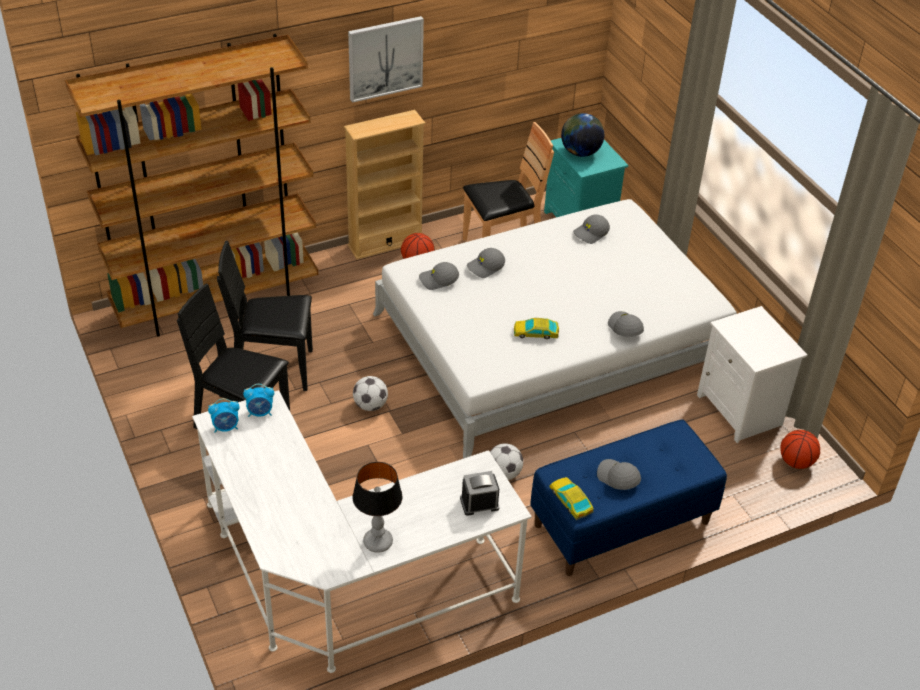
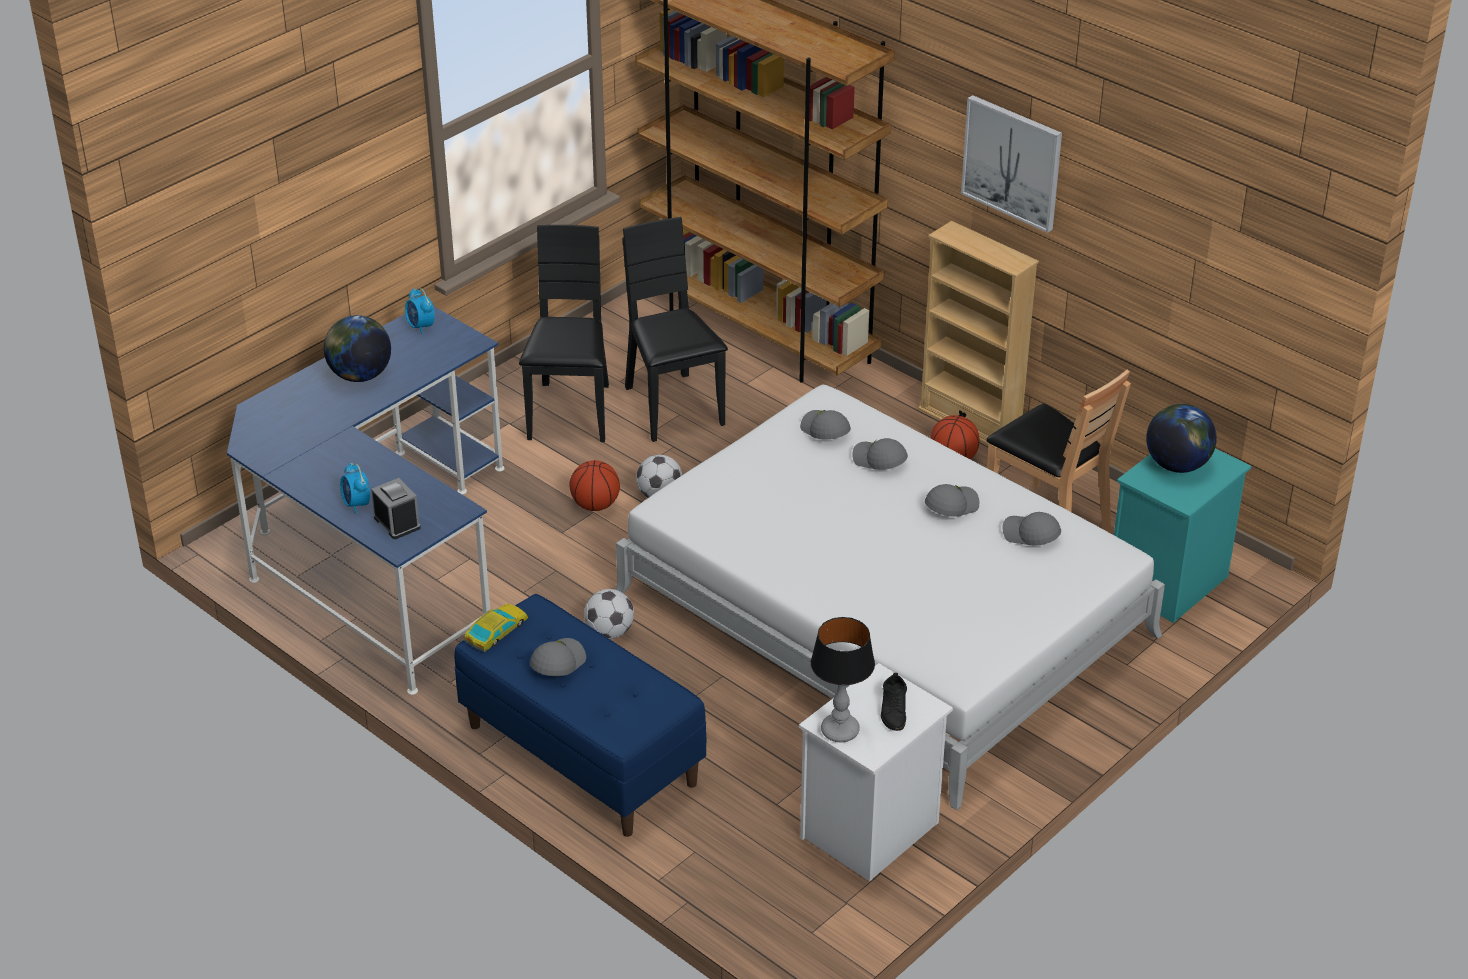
camera: 70 degrees right, 5 degrees down
white desk [192,390,532,673] -> blue desk [227,306,505,695]
alarm clock [243,384,274,417] -> alarm clock moved to [340,462,370,514]
table lamp [352,462,402,553] -> table lamp moved to [811,617,875,742]
toy car [514,318,559,339] -> none
grey cap [608,311,644,337] -> grey cap moved to [925,484,979,517]
basketball [780,430,820,469] -> basketball moved to [569,460,620,511]
none -> globe [324,315,391,382]
none -> black shoe [881,673,907,731]

